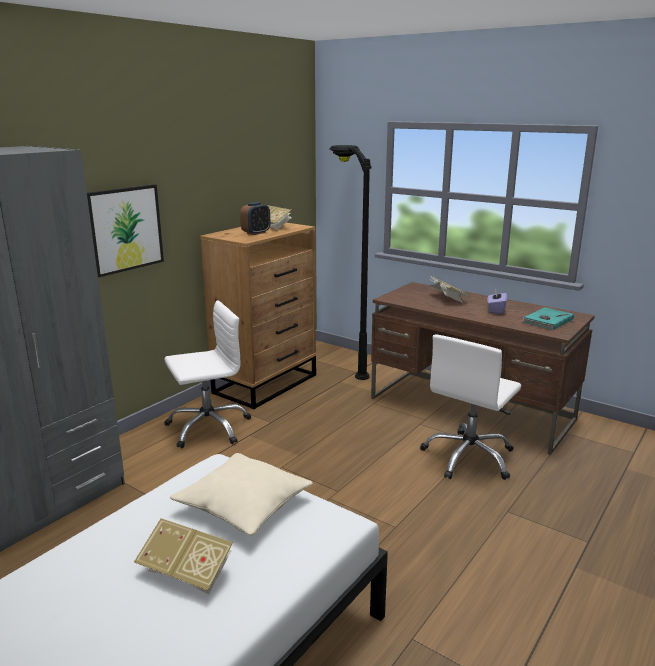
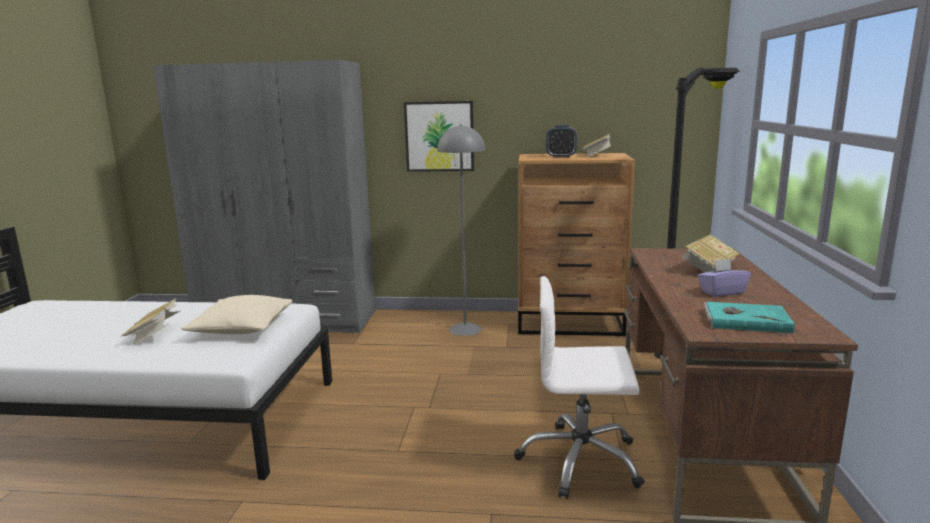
camera: 60 degrees right, 5 degrees down
white office chair [164,300,251,448] -> grey floor lamp [437,124,485,336]

